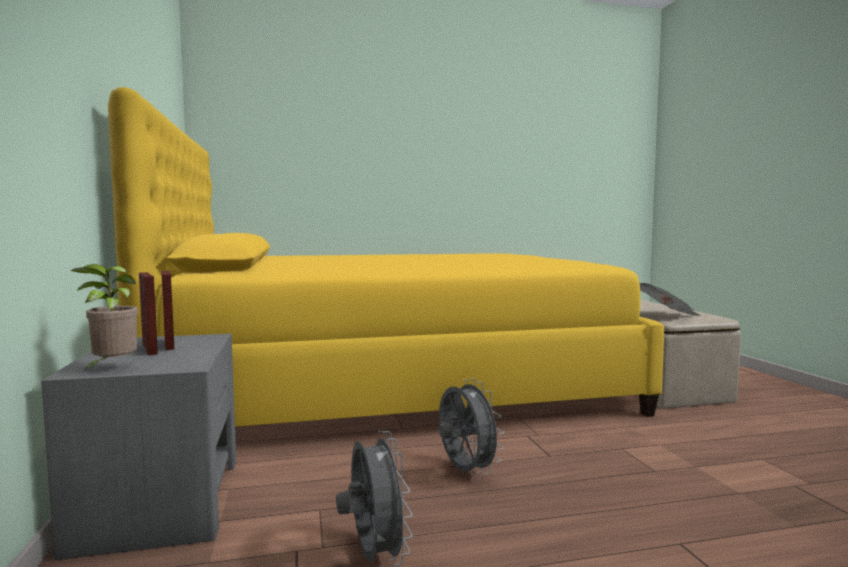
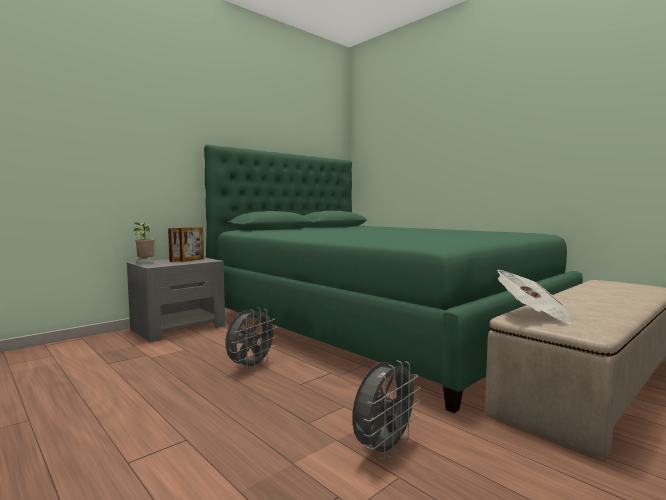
camera: 60 degrees right, 0 degrees up
yellow bed [108,87,664,427] -> green bed [204,144,583,413]
grey fan [336,431,413,566] -> grey fan moved to [352,361,420,460]

